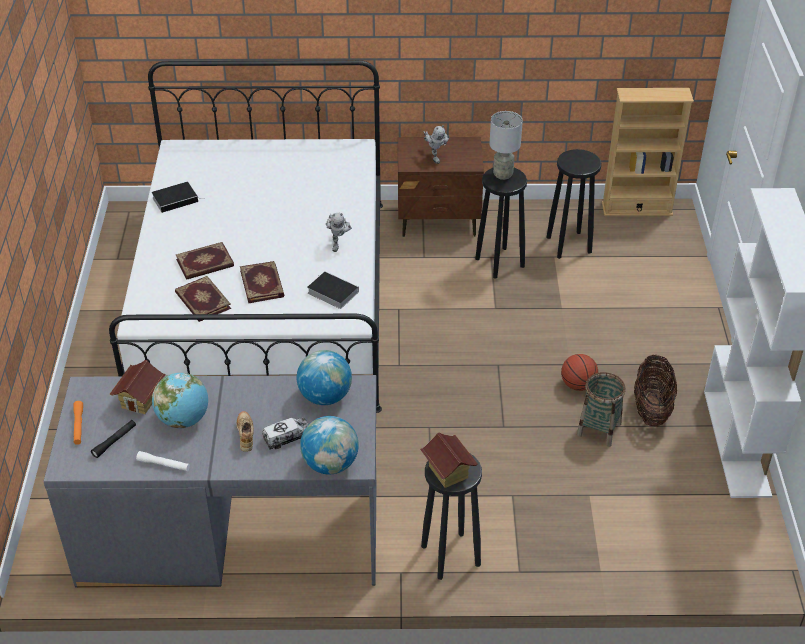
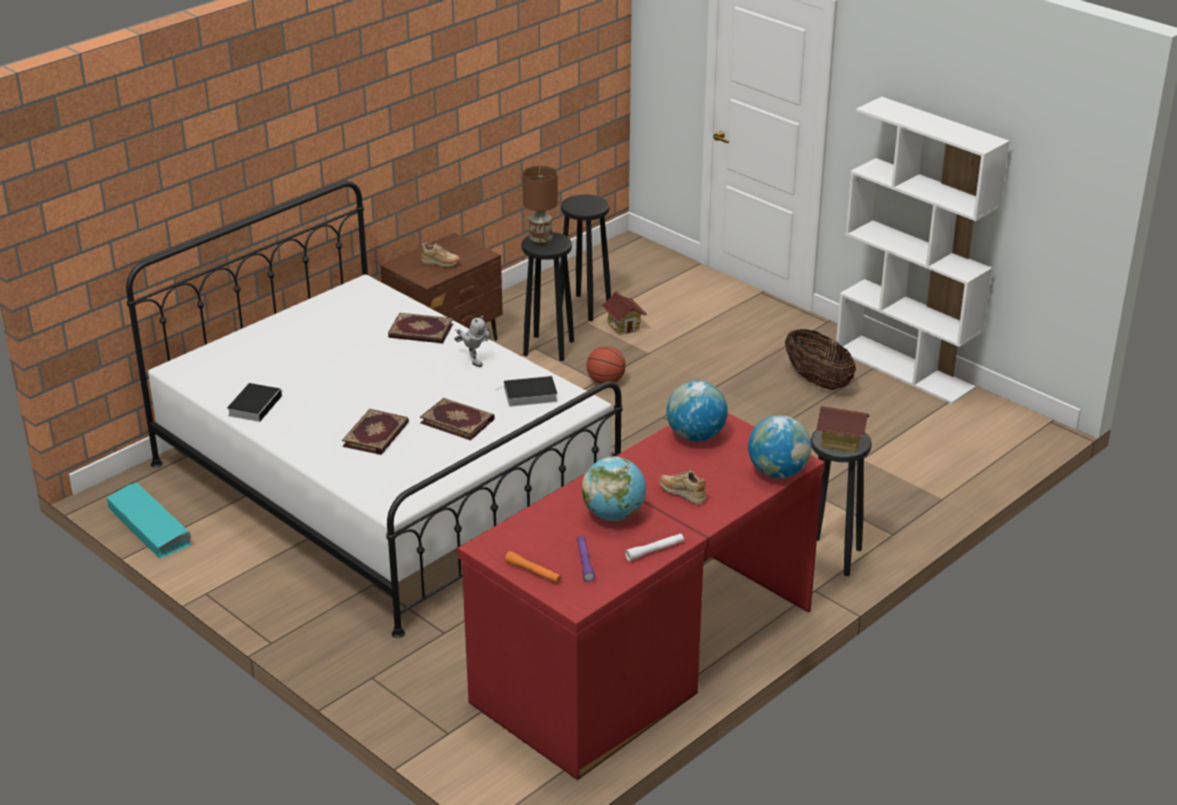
camera: 45 degrees left, 10 degrees down
grey desk [43,375,377,588] -> red desk [458,413,825,780]
black flashlight [91,420,136,458] -> purple flashlight [577,536,595,582]
toy house [110,360,166,414] -> toy house moved to [601,292,647,335]
book [175,276,231,322] -> book moved to [388,313,453,343]
toy truck [262,418,309,450] -> none
toy robot [424,125,450,164] -> beige shoe [421,243,460,267]
grey table lamp [490,111,523,180] -> brown table lamp [522,166,558,245]
basketball [561,354,598,391] -> basketball moved to [586,346,626,384]
basket [577,372,626,447] -> none
beige bookcase [602,88,694,216] -> none
none -> turquoise storage box [107,483,192,559]

